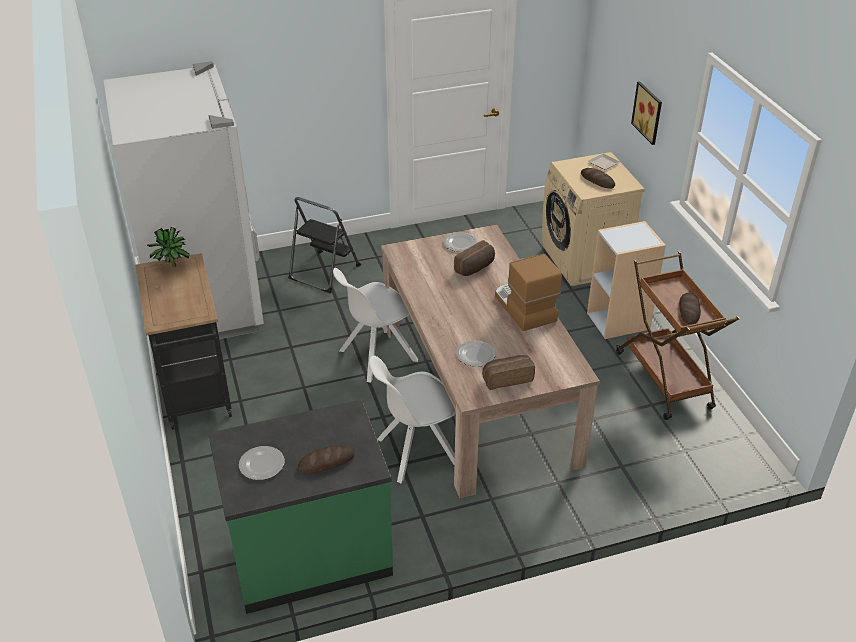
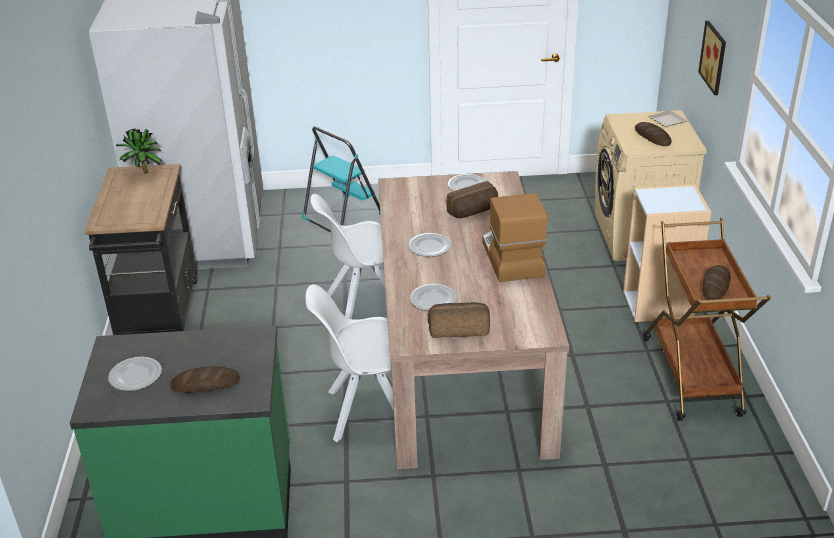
camera: 15 degrees right, 5 degrees down
black step ladder [289,197,361,293] -> turquoise step ladder [302,126,380,232]
none -> plate [408,233,452,257]

